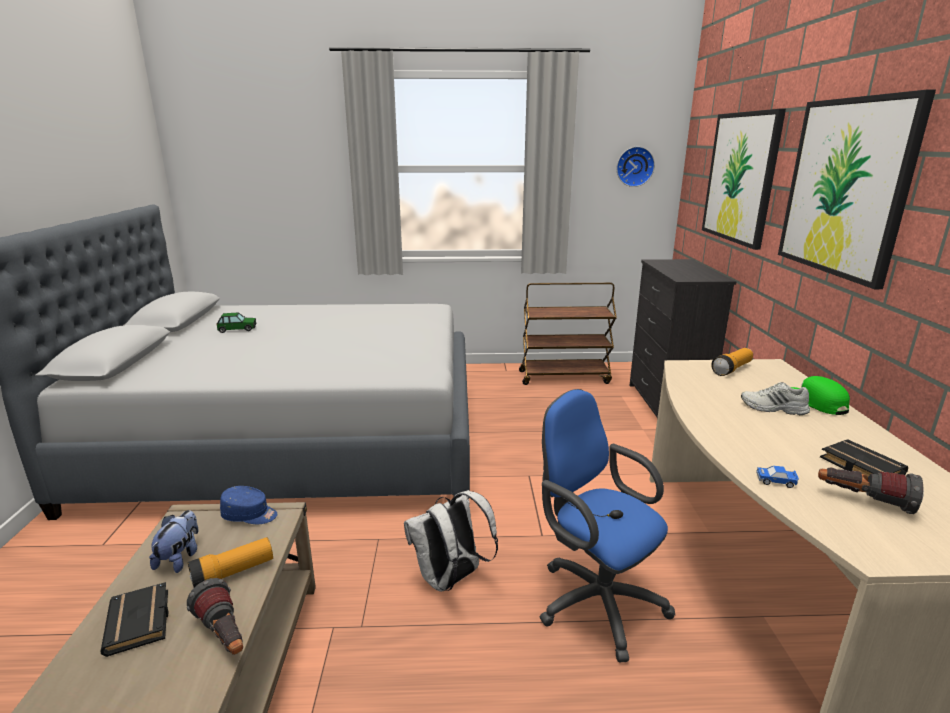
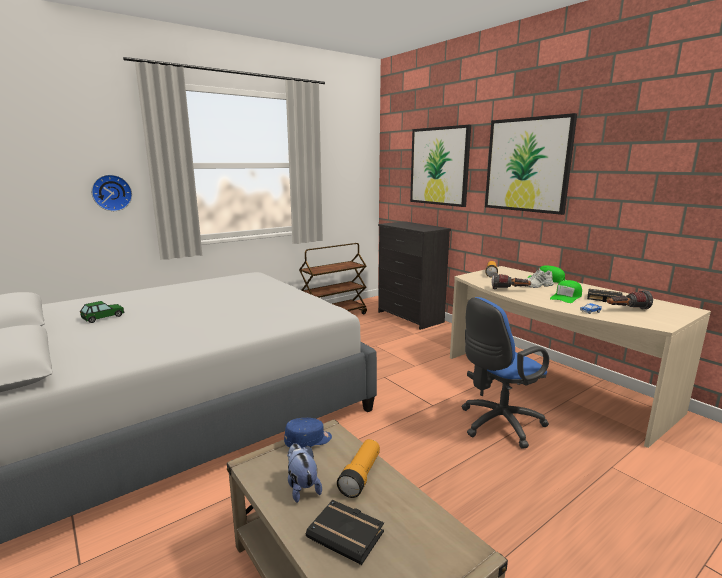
camera: 35 degrees left, 5 degrees down
flashlight [187,578,243,655] -> flashlight moved to [491,273,531,289]
white backpack [404,490,498,592] -> none
blue office chair [540,389,675,662] -> blue office chair turned 45 degrees counterclockwise [461,297,549,449]
wall clock [617,146,655,187] -> wall clock moved to [91,175,132,211]
none -> green cap [550,280,582,303]

